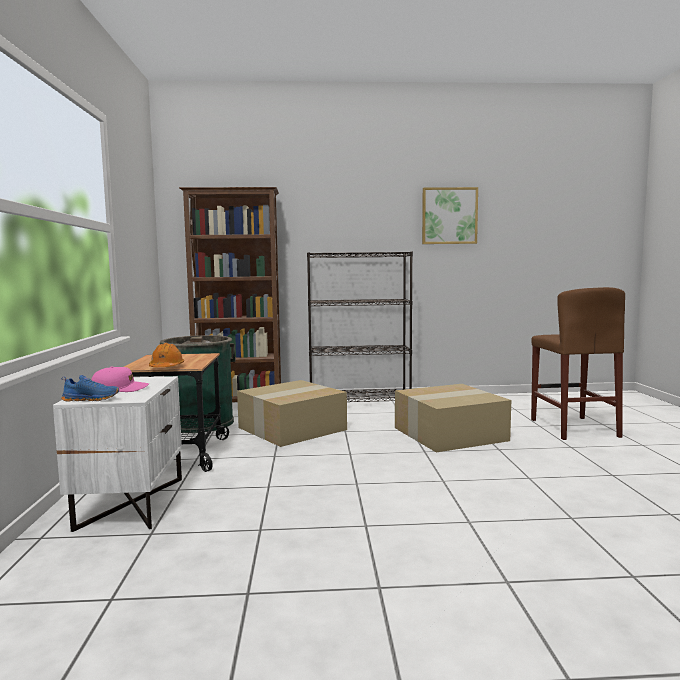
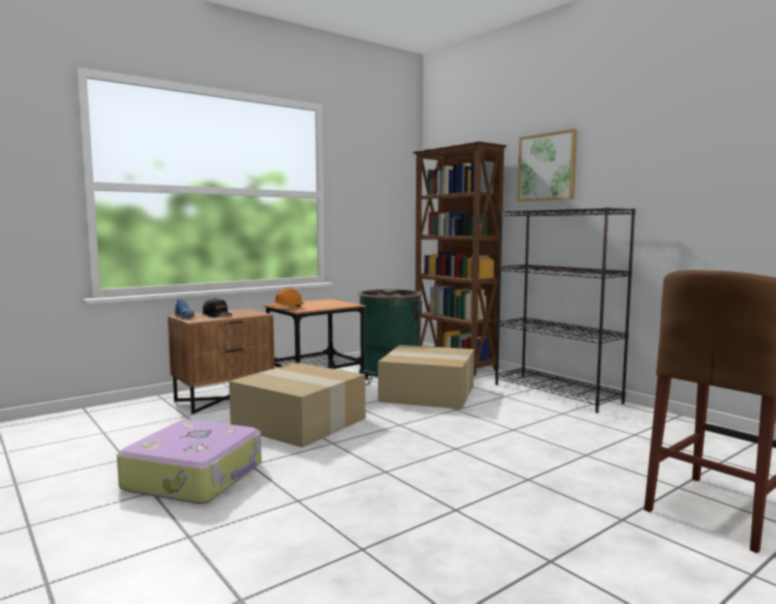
camera: 55 degrees right, 0 degrees up
white nightstand [53,376,182,532] -> brown nightstand [168,308,275,414]
pink cap [91,366,149,392] -> black cap [203,298,232,317]
cardboard box [395,384,511,452] -> cardboard box moved to [229,362,365,448]
picture [422,187,478,244] -> picture moved to [517,129,577,201]
none -> suitcase [117,420,262,504]

